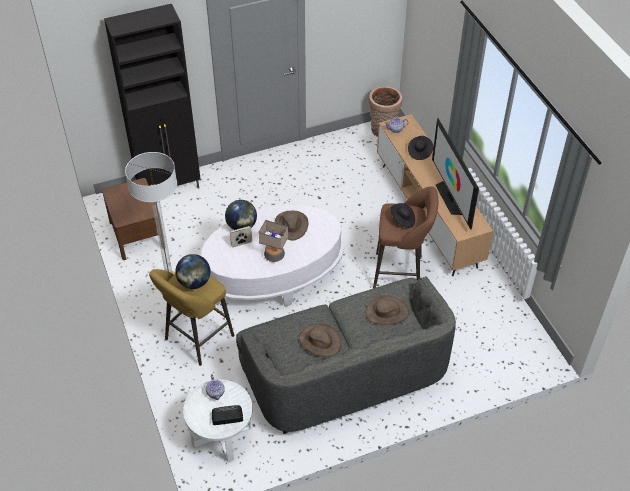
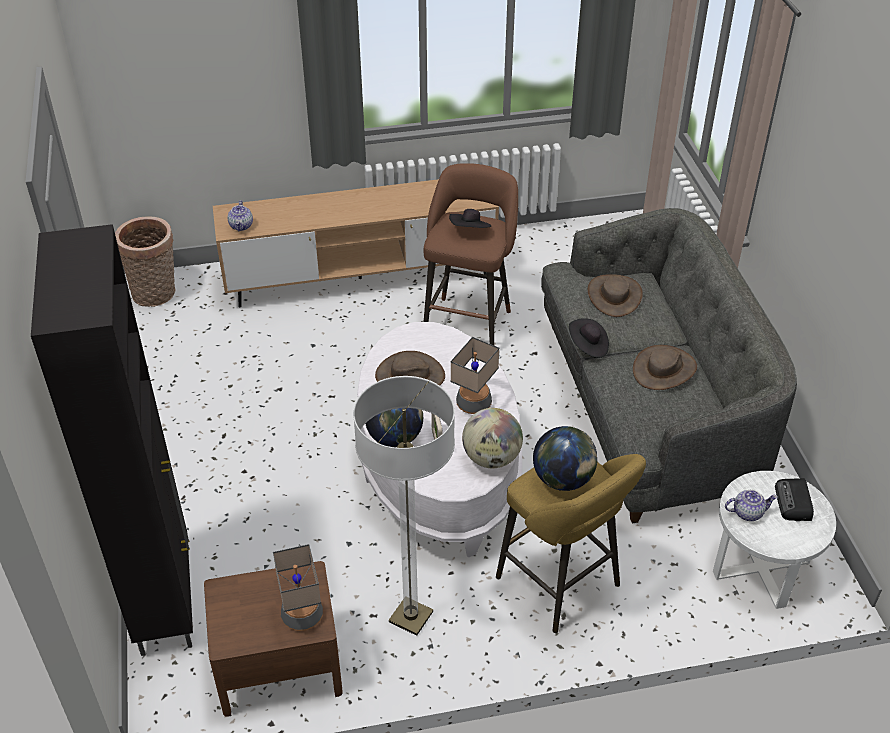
camera: 80 degrees left, 5 degrees down
black hat [408,136,434,160] -> black hat moved to [569,318,609,358]
television [432,118,479,230] -> none
none -> table lamp [273,544,323,631]
none -> globe [462,408,523,468]

